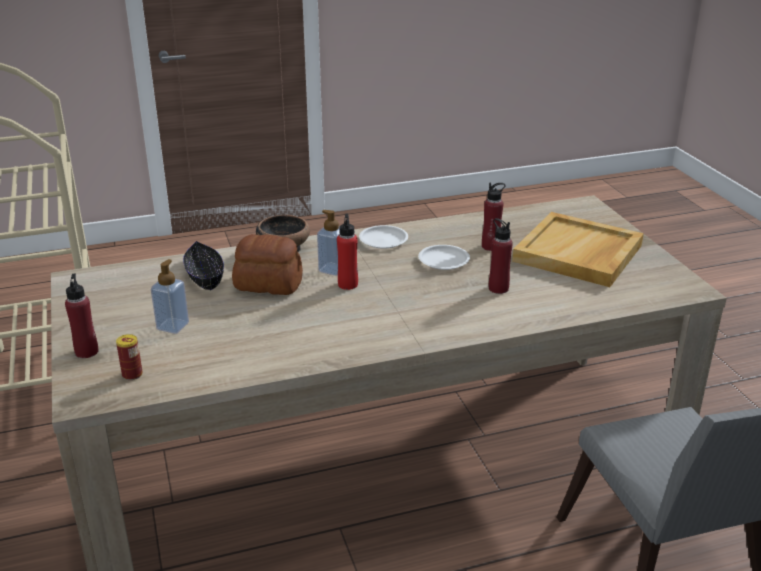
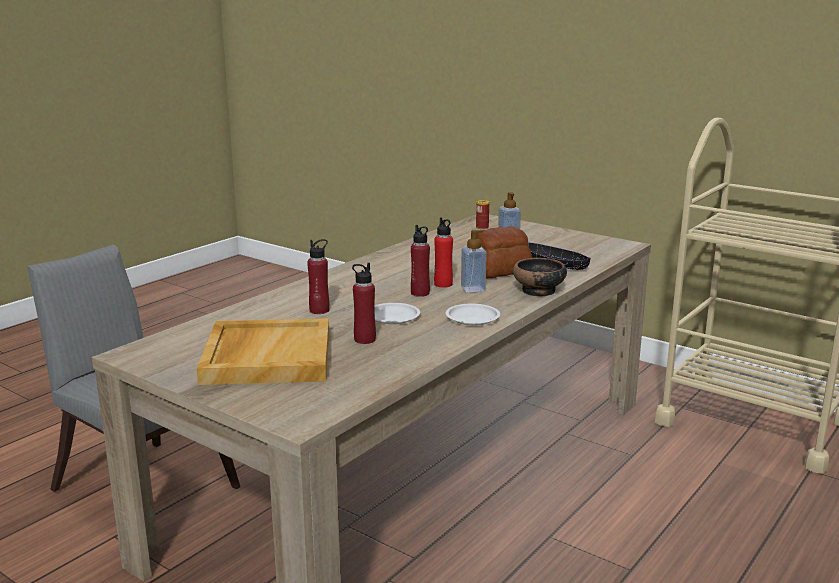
camera: 145 degrees right, 10 degrees down
red bottle [65,274,99,358] -> red bottle moved to [411,225,430,297]

